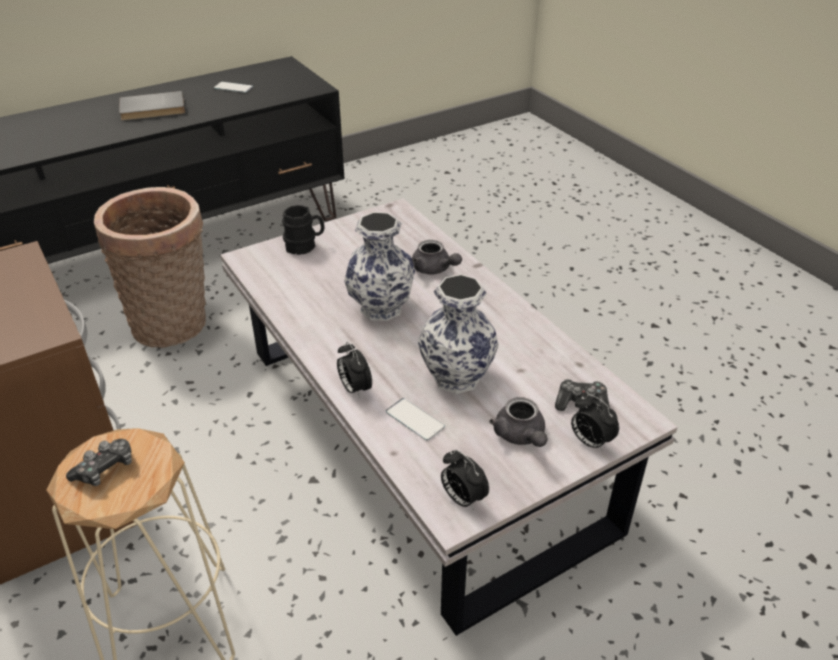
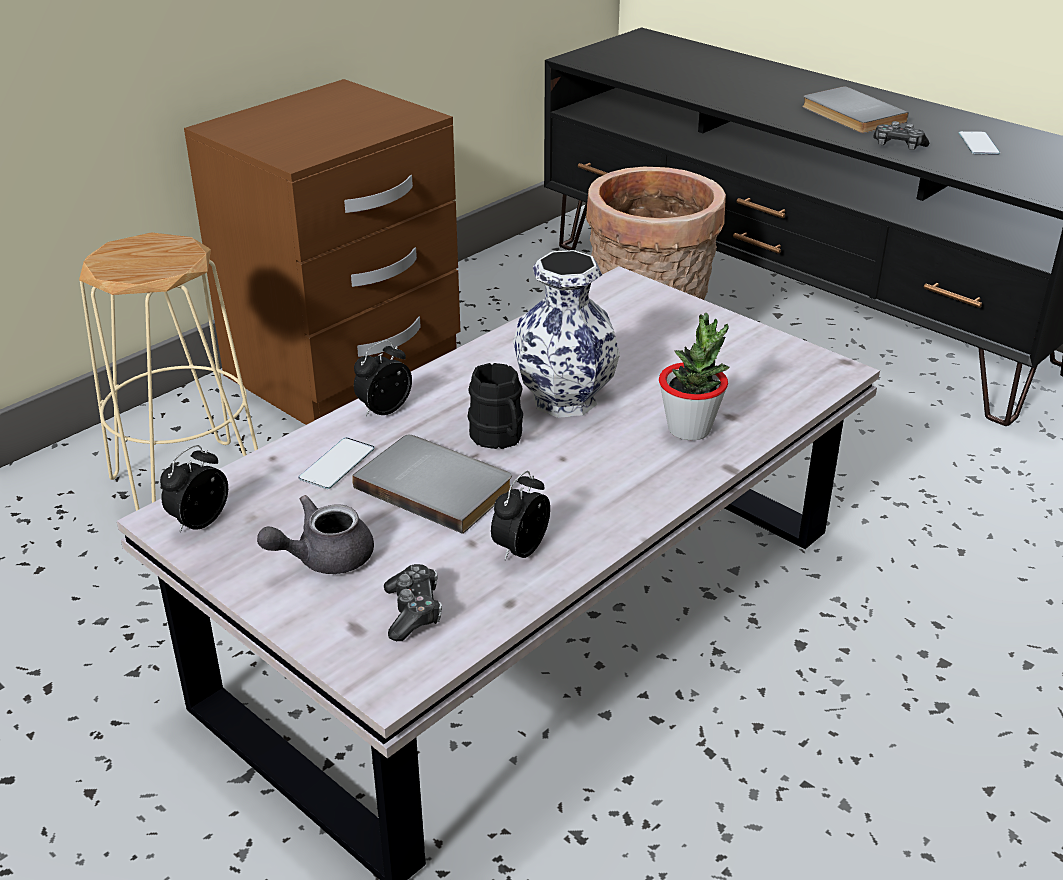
camera: 75 degrees right, 5 degrees down
game controller [66,439,132,486] -> game controller moved to [873,121,929,150]
black mug [282,205,325,255] -> black mug moved to [468,363,523,449]
grey teapot [412,240,462,275] -> potted plant [659,313,730,441]
vase [418,274,499,394] -> grey book [352,435,512,534]
alarm clock [571,394,619,452] -> alarm clock moved to [491,471,550,561]

